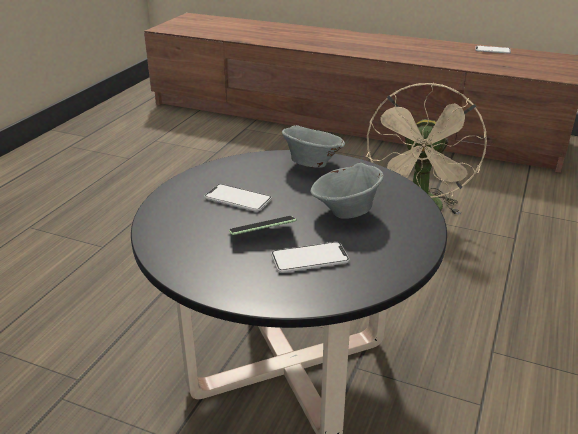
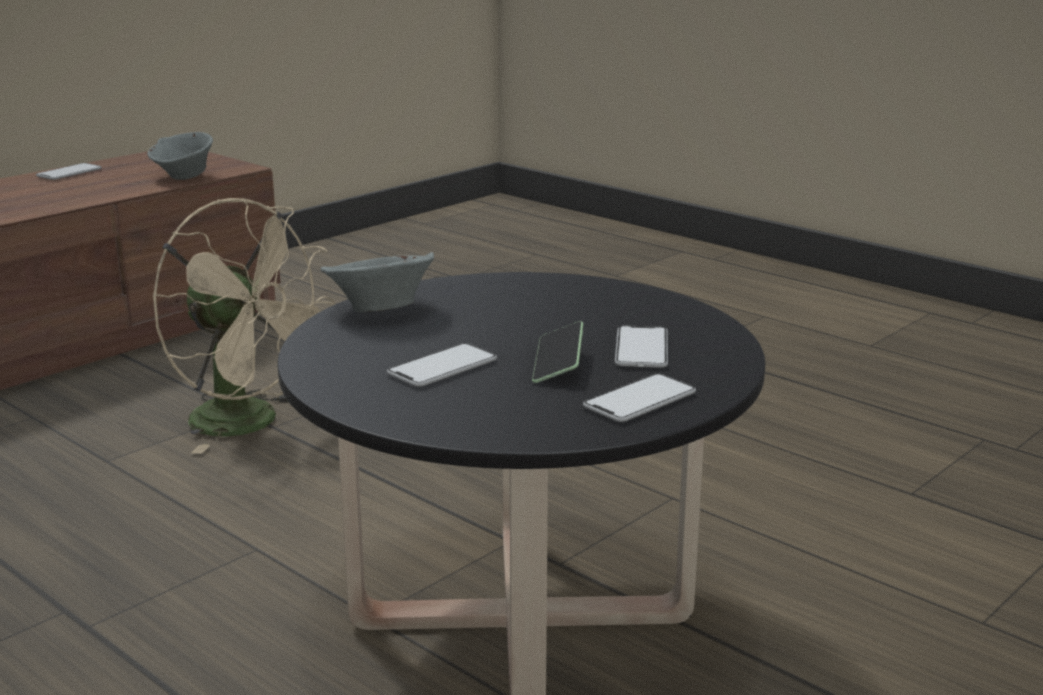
camera: 70 degrees left, 10 degrees down
grey bowl [310,163,384,219] -> grey bowl moved to [147,132,213,180]
none -> phone [583,374,696,422]

